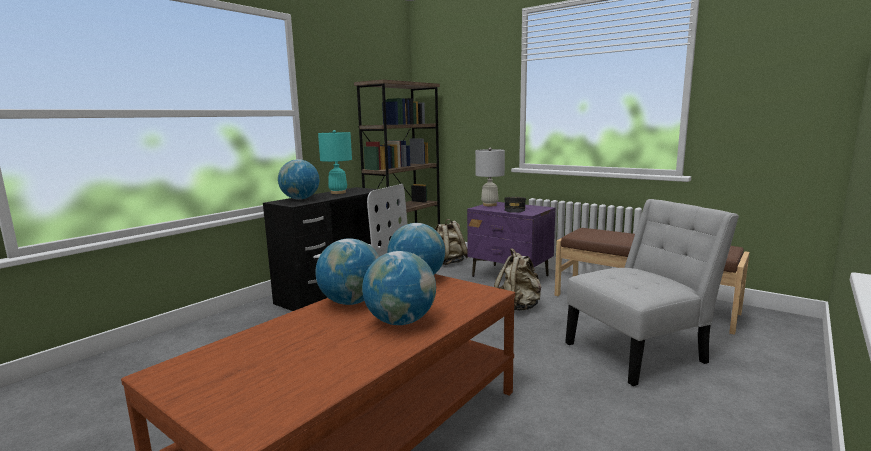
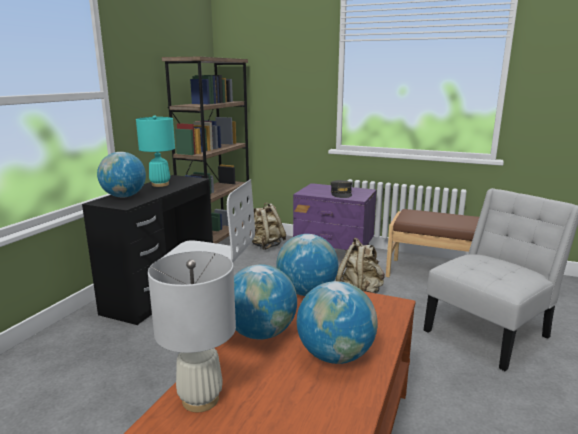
camera: 15 degrees left, 5 degrees up
white table lamp [475,148,505,206] -> white table lamp moved to [148,251,236,412]

